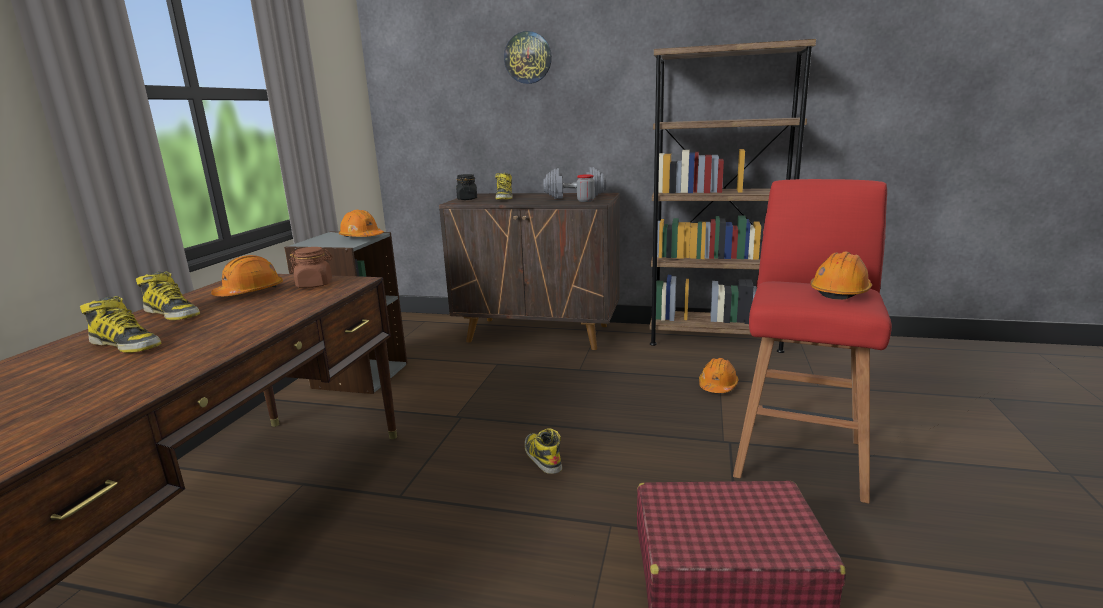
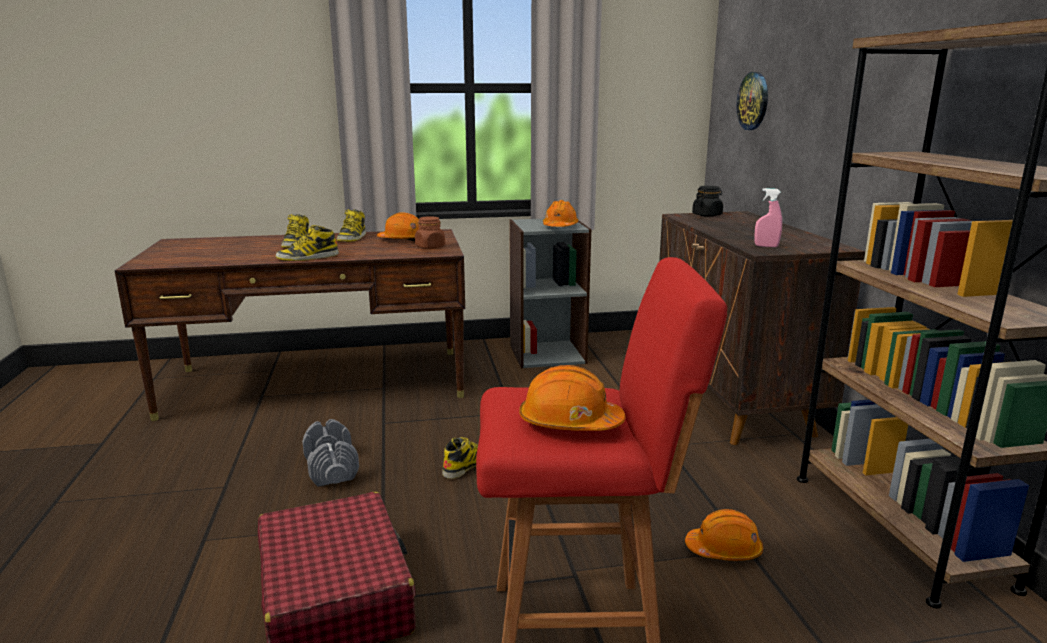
camera: 65 degrees right, 0 degrees up
boot [495,173,513,200] -> boot moved to [276,225,339,261]
wall clock [504,31,552,84] -> wall clock moved to [737,72,768,130]
grey dumbbell [544,167,606,199] -> grey dumbbell moved to [302,419,359,487]
jar [577,174,595,202] -> pink spray bottle [754,188,782,247]

